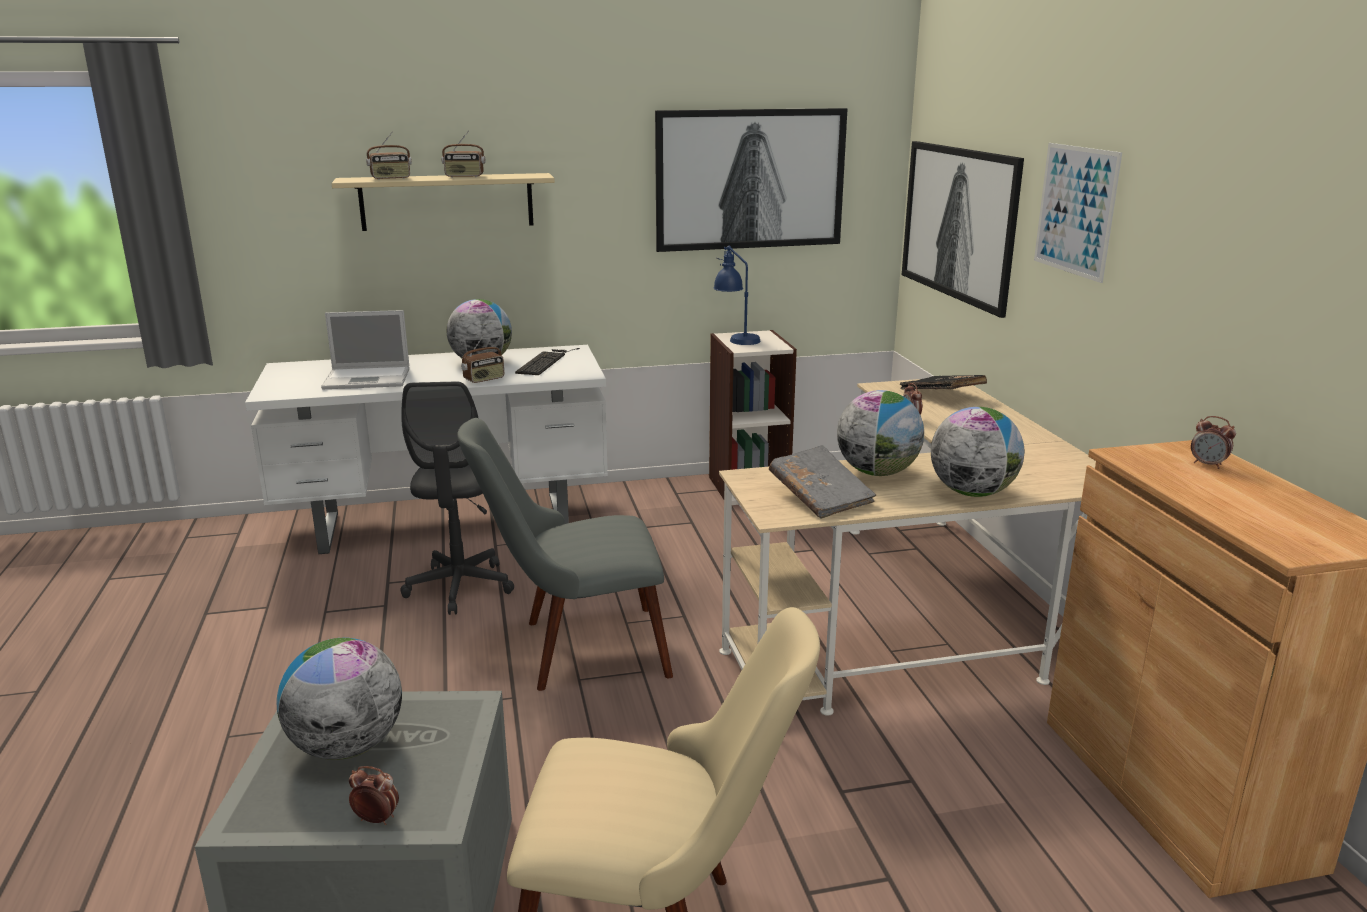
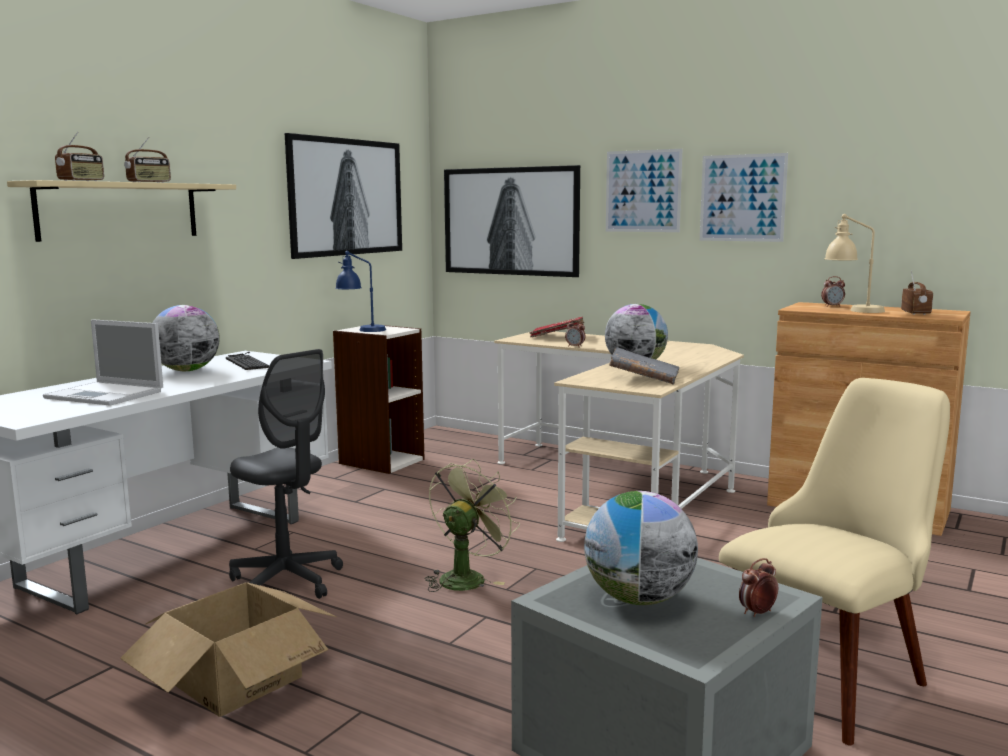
camera: 45 degrees left, 10 degrees down
laptop [321,310,409,390] -> laptop turned 75 degrees clockwise [43,319,163,406]
grey chair [457,418,673,691] -> green fan [425,459,520,592]
radio [461,334,504,383] -> radio moved to [901,270,933,315]
black book [900,375,987,390] -> red book [530,317,584,337]
globe [931,407,1024,497] -> none
none -> cardboard box [120,582,336,717]
none -> picture [700,153,788,242]
none -> beige table lamp [825,214,885,313]

